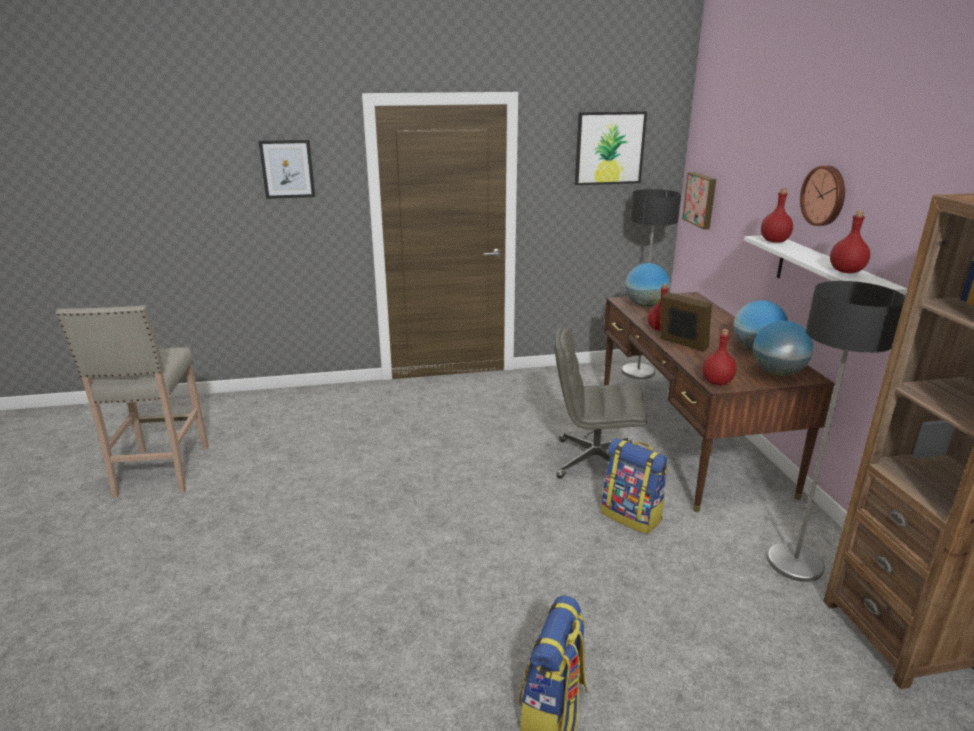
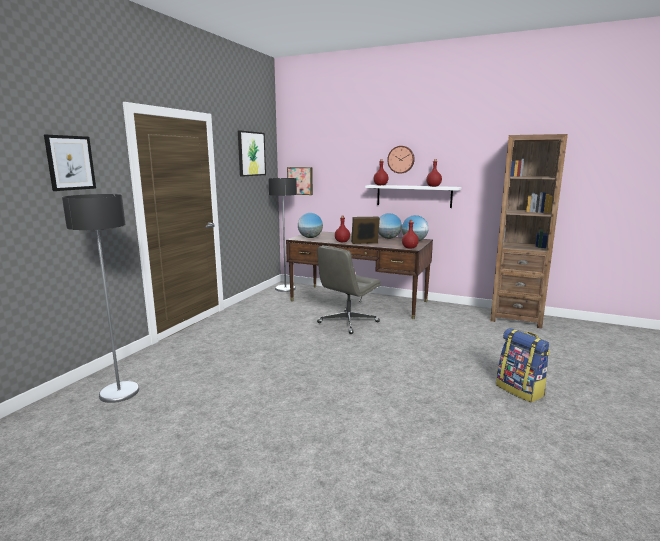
camera: 55 degrees left, 10 degrees down
beige stool [56,305,209,498] -> none
backpack [601,438,668,534] -> none
floor lamp [767,281,905,582] -> floor lamp moved to [62,194,139,403]

